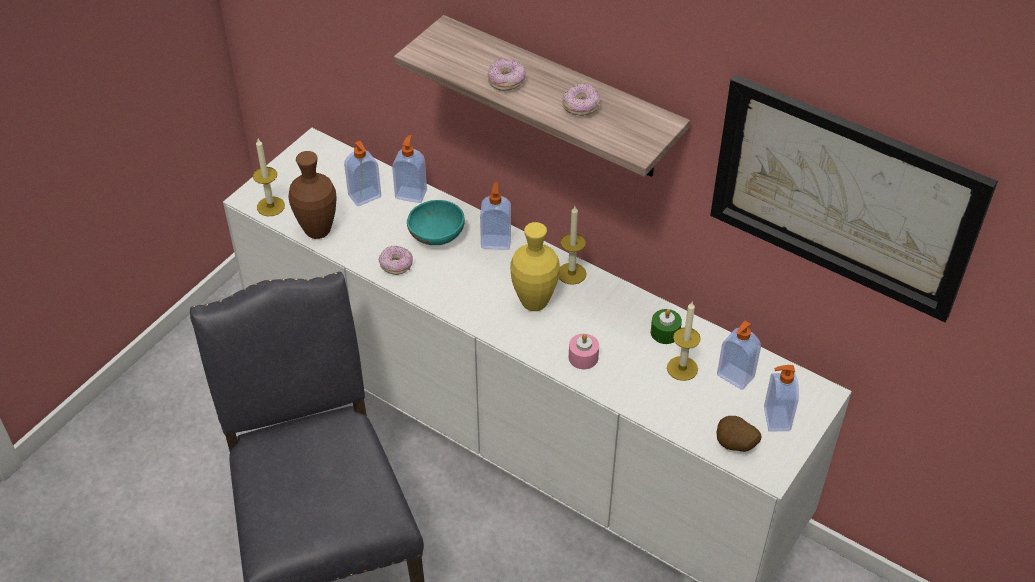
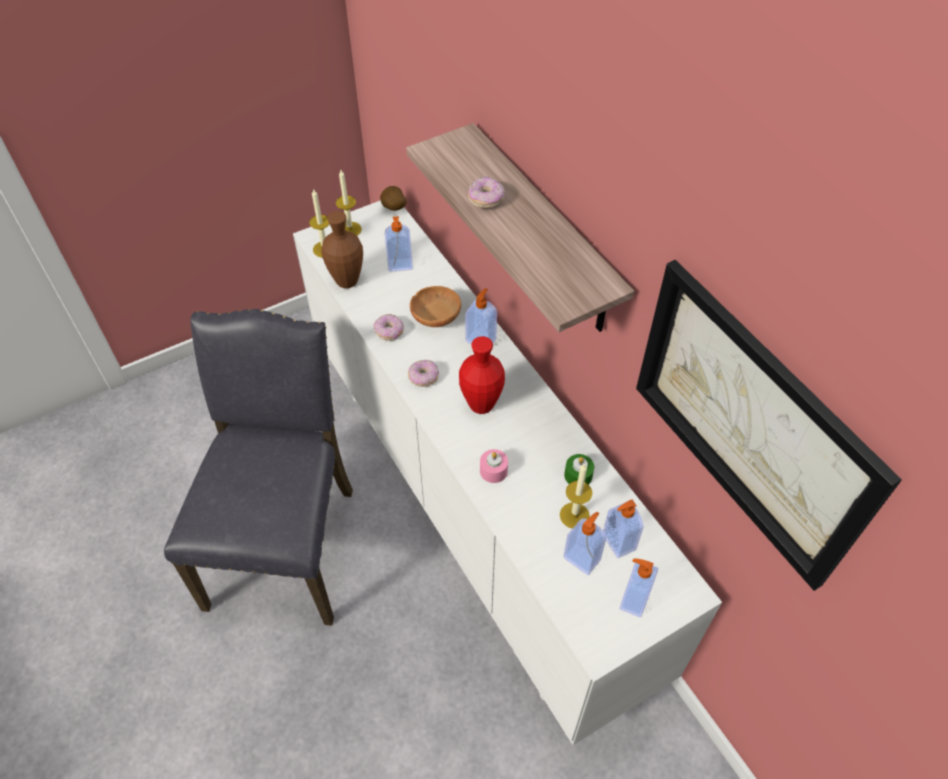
camera: 25 degrees right, 5 degrees up
soap dispenser [392,135,427,203] -> soap dispenser moved to [563,512,606,575]
turquoise bowl [407,200,465,245] -> brown bowl [410,286,461,327]
yellow vase [510,222,560,311] -> red vase [459,336,505,414]
candle [559,206,586,285] -> candle moved to [336,170,362,236]
donut [562,83,600,116] -> donut moved to [408,360,439,387]
potato [716,416,762,452] -> potato moved to [380,186,407,211]

